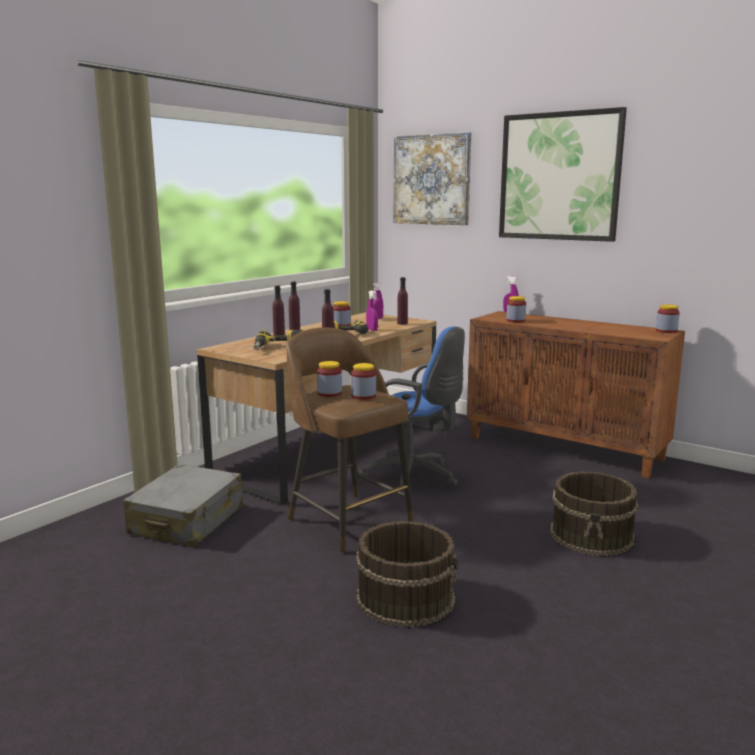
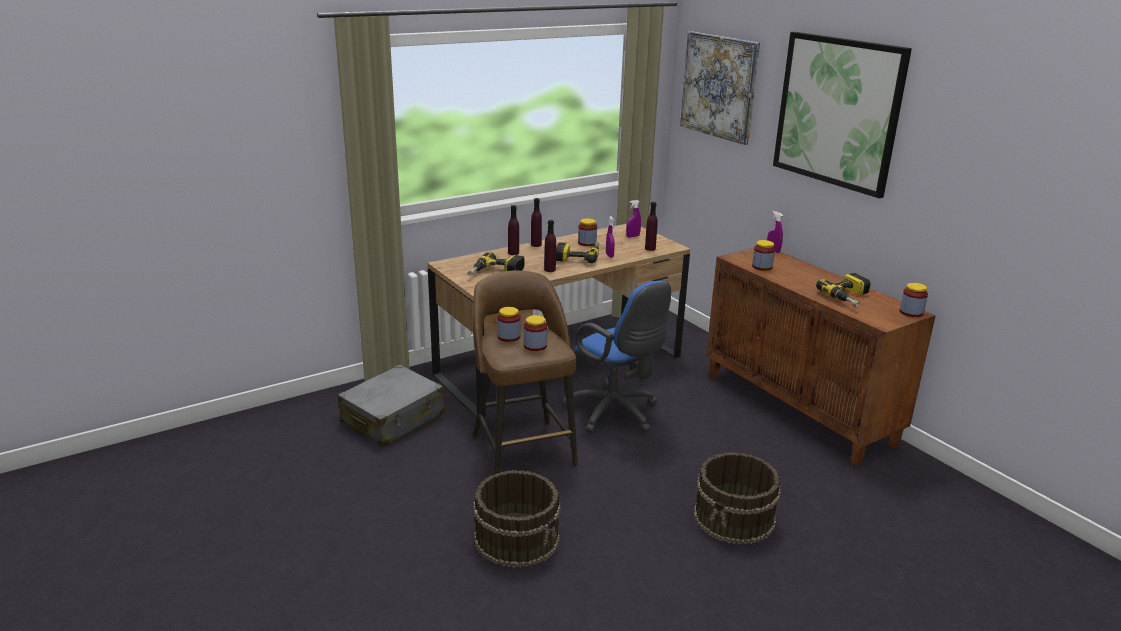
camera: 20 degrees right, 10 degrees up
none -> power drill [816,273,871,307]

